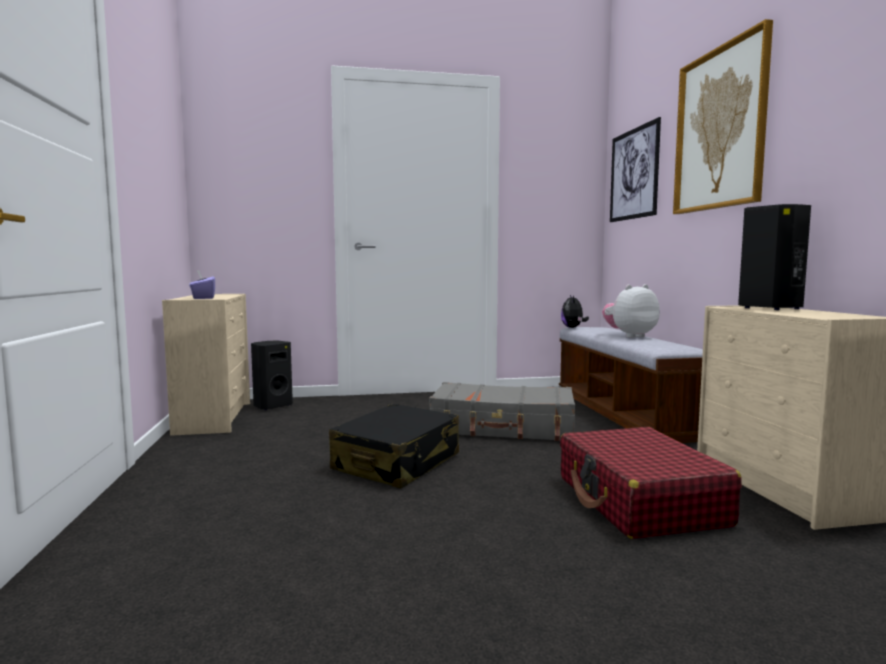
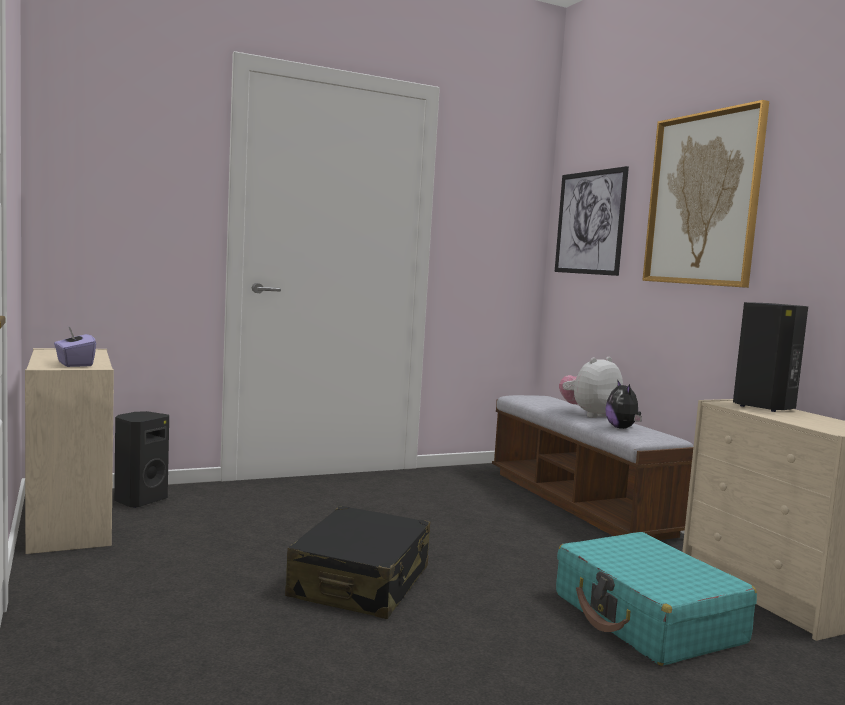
camera: 15 degrees left, 0 degrees up
grey suitcase [429,382,575,441] -> none
red suitcase [560,427,742,539] -> turquoise suitcase [556,532,757,666]
plush toy [561,295,589,328] -> plush toy moved to [605,379,642,429]

